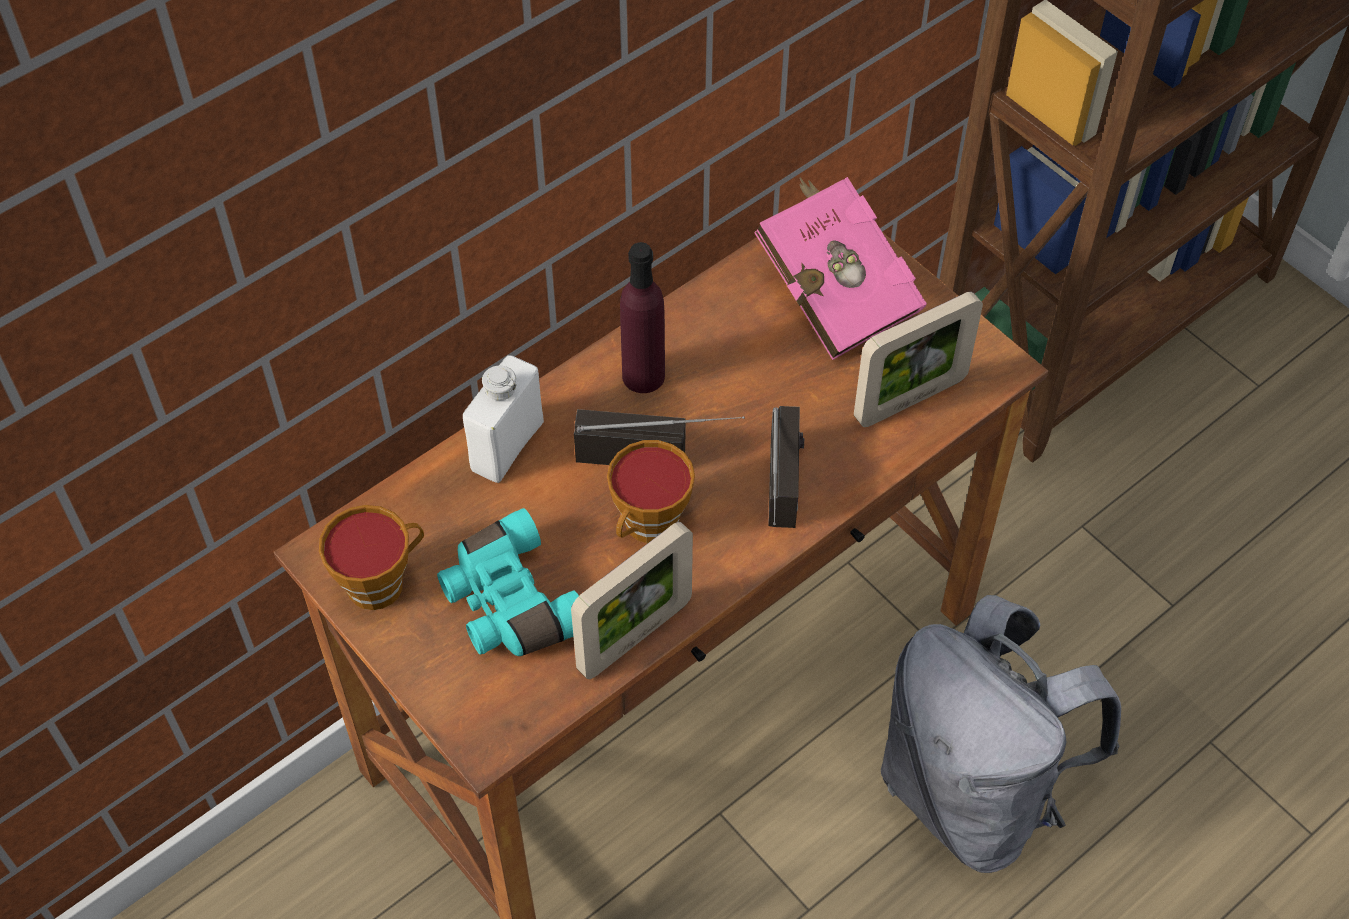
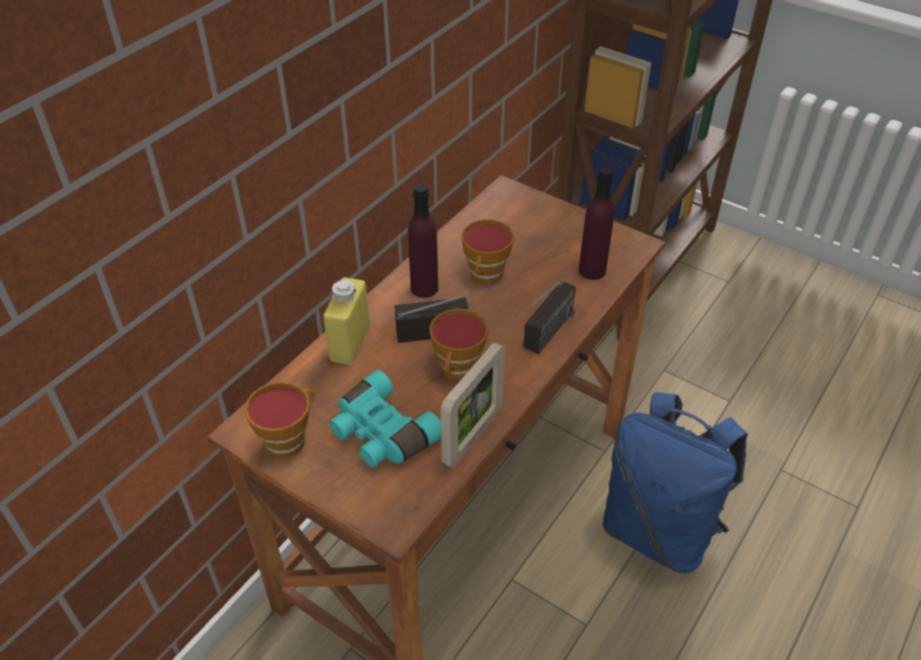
camera: 15 degrees left, 10 degrees down
white bottle [463,355,544,483] -> yellow bottle [323,277,370,365]
pink book [754,177,927,360] -> none
radio [768,406,804,528] -> radio turned 45 degrees clockwise [506,281,576,354]
picture frame [854,292,983,427] -> purple bottle [579,167,614,280]
grey backpack [881,595,1121,873] -> blue backpack [603,392,748,574]
none -> cup [461,219,514,284]

